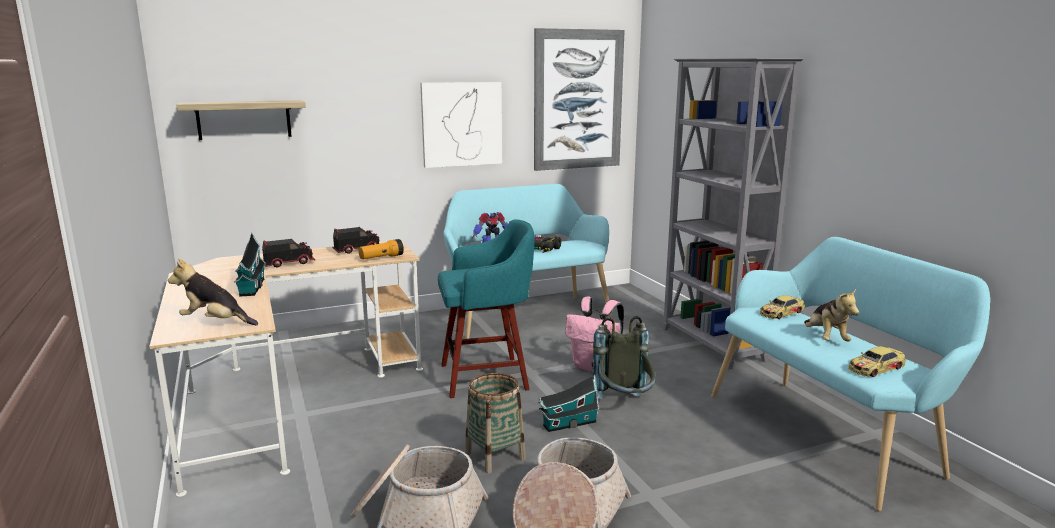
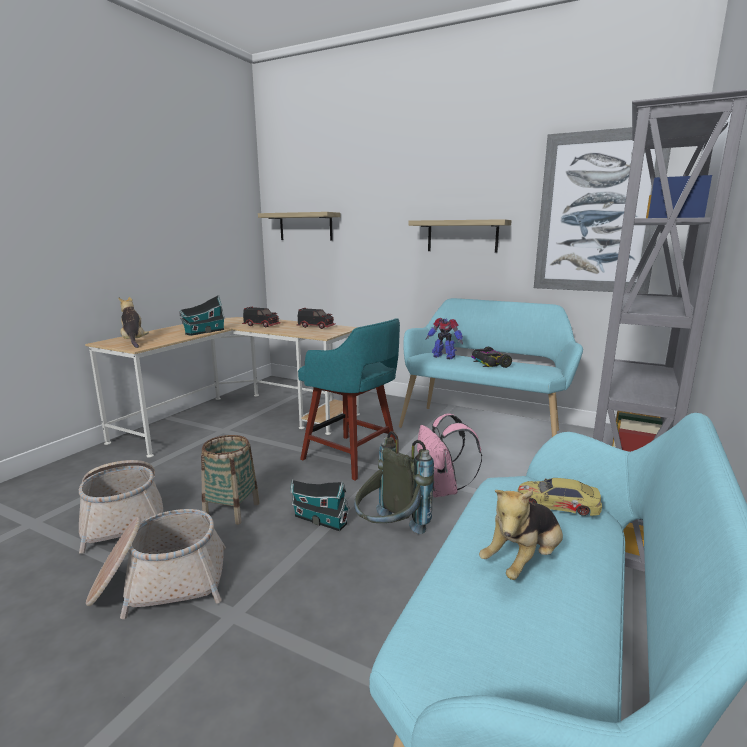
camera: 50 degrees right, 0 degrees up
flashlight [359,239,404,259] -> none
picture [420,82,502,168] -> shelf [408,219,512,252]
toy car [848,346,906,377] -> none

